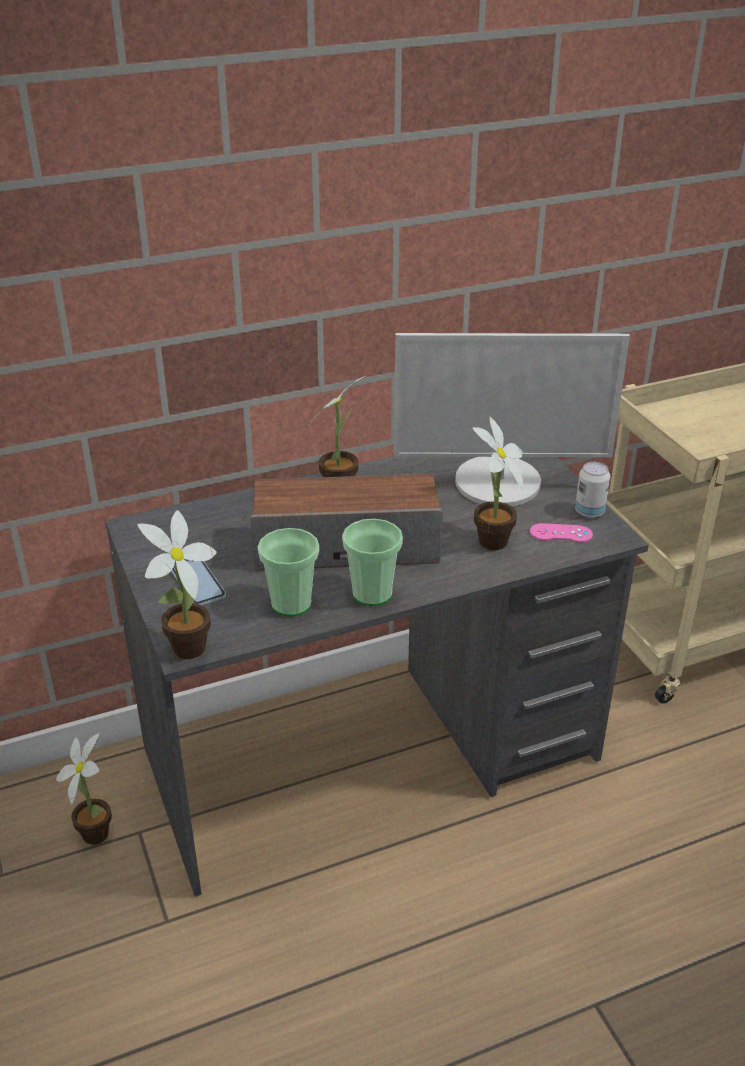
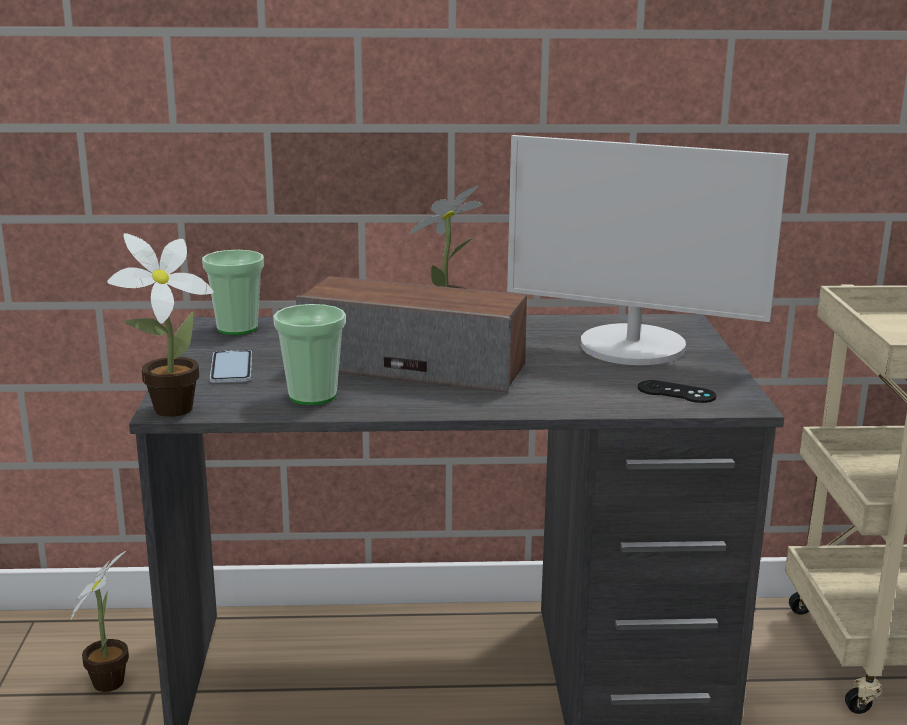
camera: 20 degrees right, 15 degrees down
cup [342,519,403,606] -> cup moved to [202,250,264,335]
potted plant [473,417,524,550] -> none
pink game controller [530,523,593,543] -> black game controller [637,380,716,403]
can [575,462,610,518] -> none

